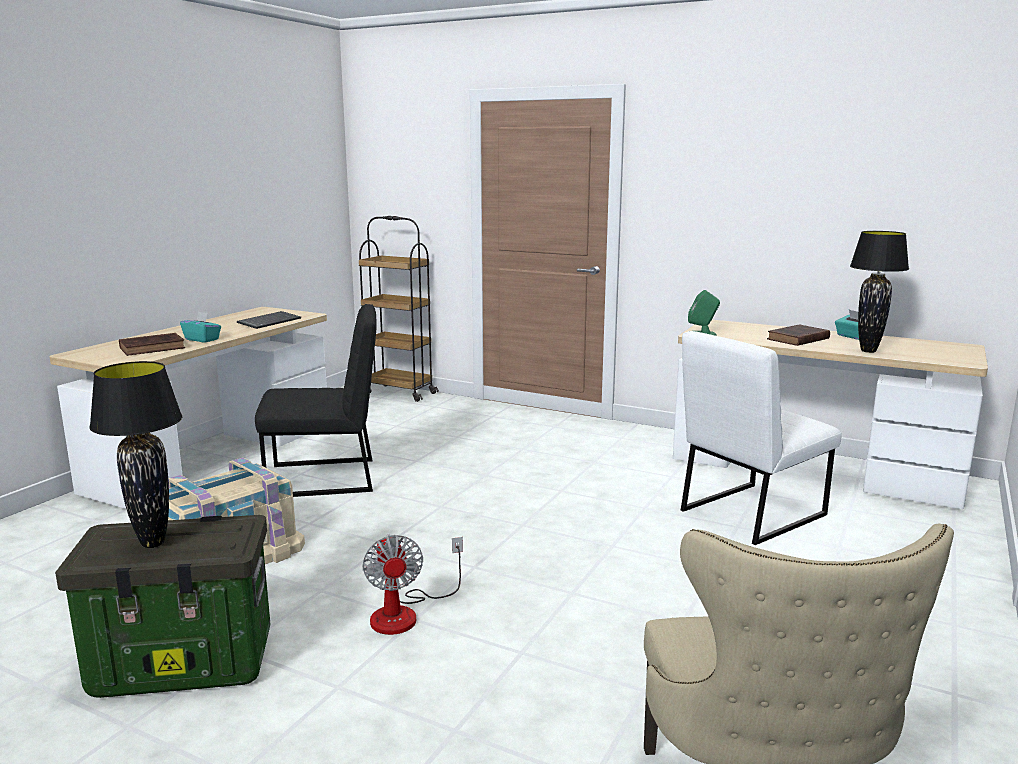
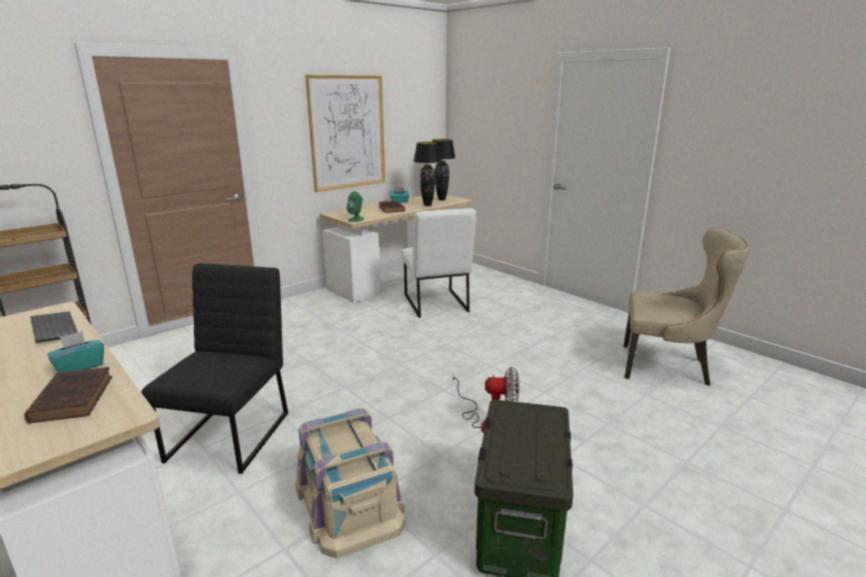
camera: 70 degrees left, 5 degrees up
black table lamp [89,361,182,548] -> black table lamp moved to [432,139,456,201]
none -> picture [305,75,385,192]

